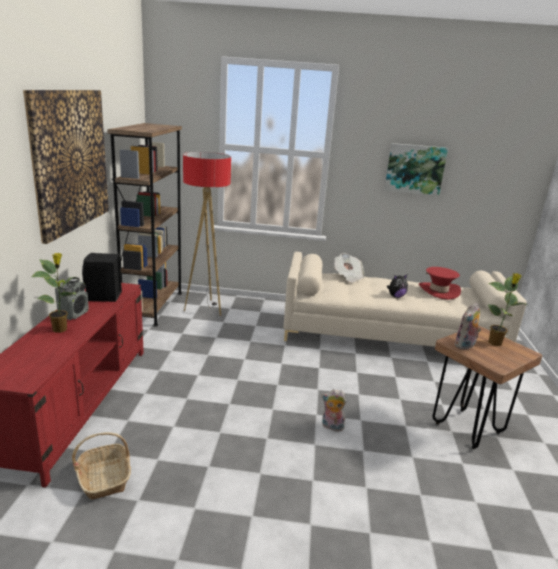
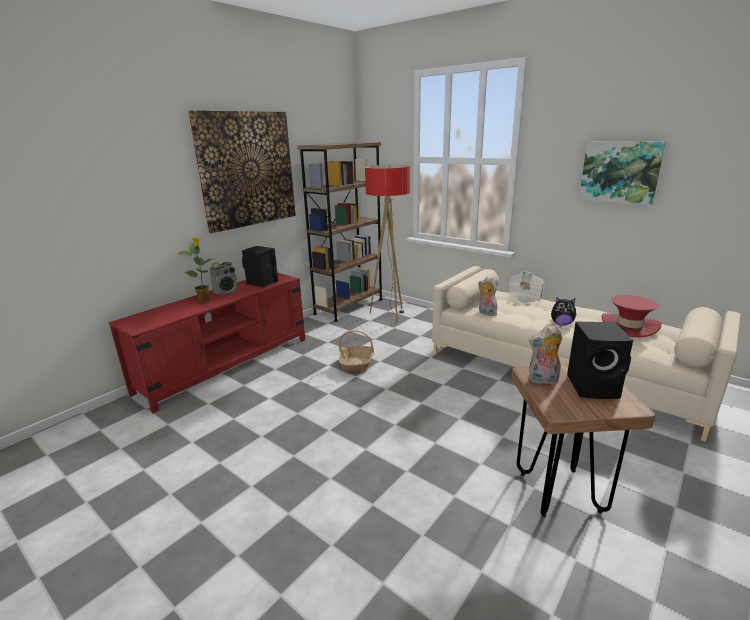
camera: 35 degrees right, 0 degrees up
basket [72,432,131,500] -> basket moved to [339,330,374,372]
plush toy [321,389,347,431] -> plush toy moved to [478,277,497,316]
potted plant [487,273,527,346] -> black speaker [567,322,633,399]

